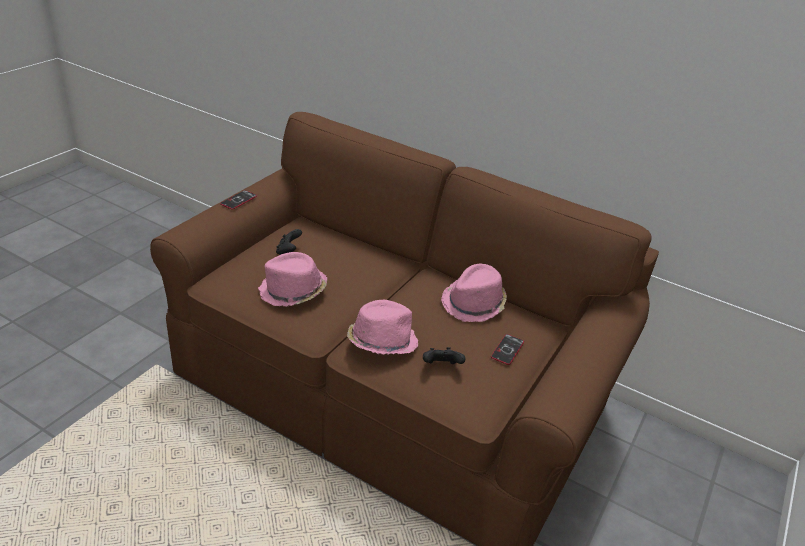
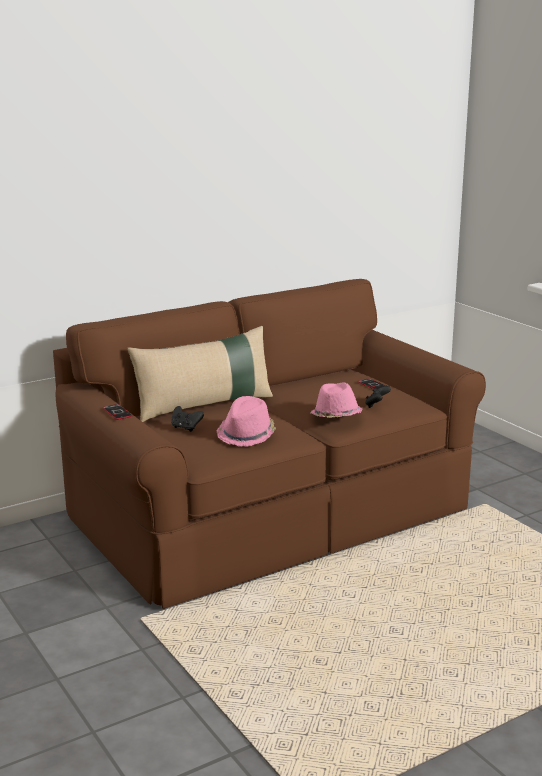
camera: 60 degrees left, 15 degrees down
pink hat [441,264,507,322] -> none
none -> beige pillow [127,326,273,422]

